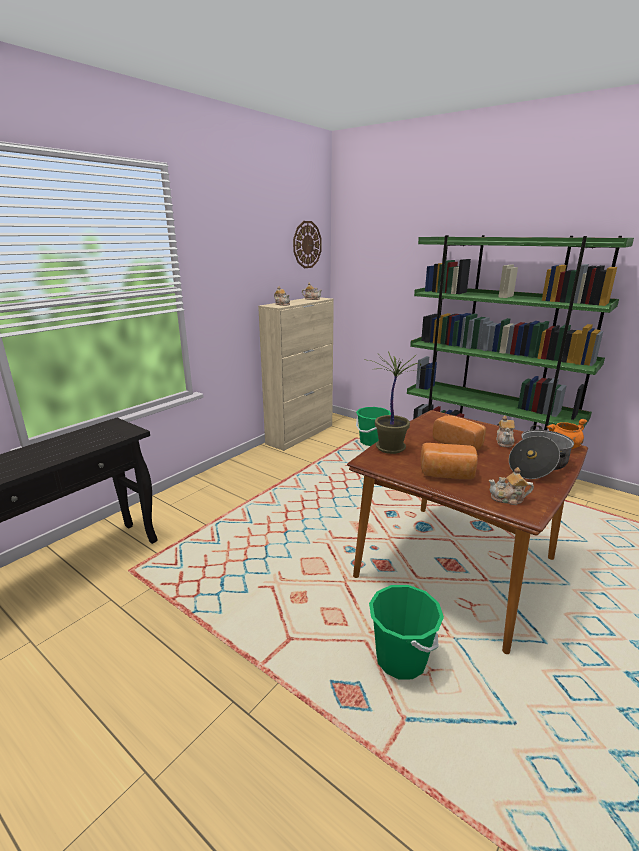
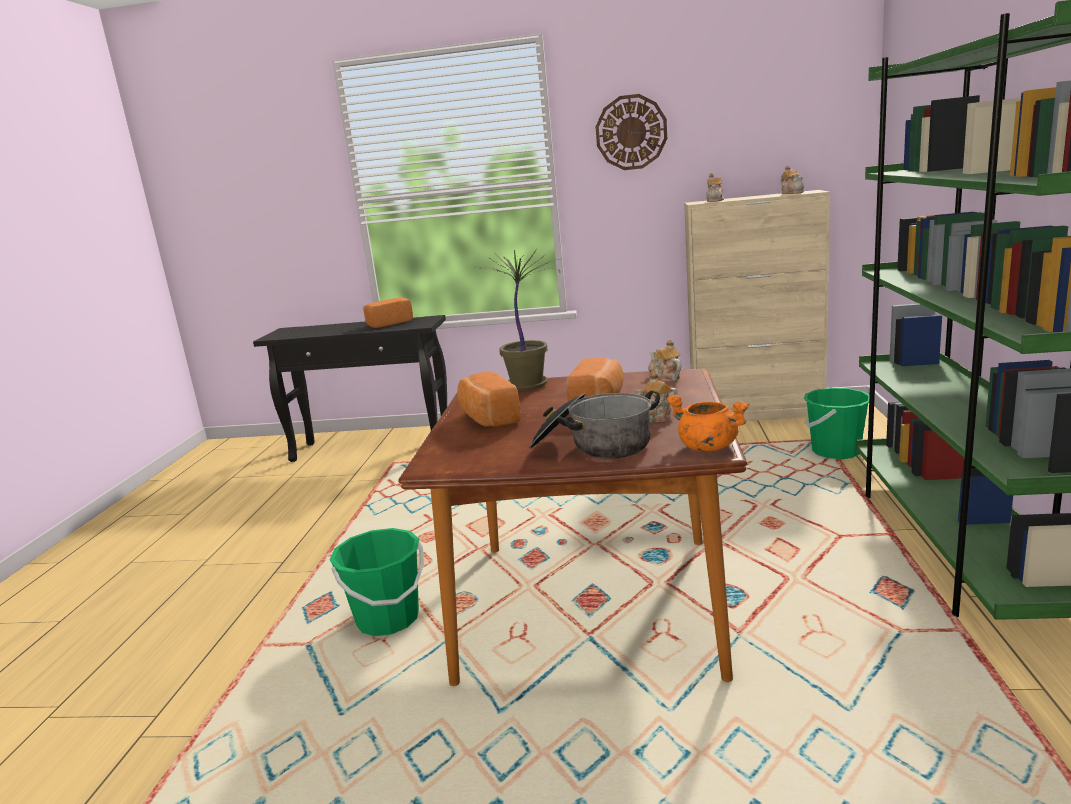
camera: 60 degrees right, 5 degrees down
wall clock [293,221,322,268] -> wall clock moved to [596,94,667,170]
teapot [489,467,534,505] -> teapot moved to [648,339,682,382]
none -> bread [363,298,413,328]

